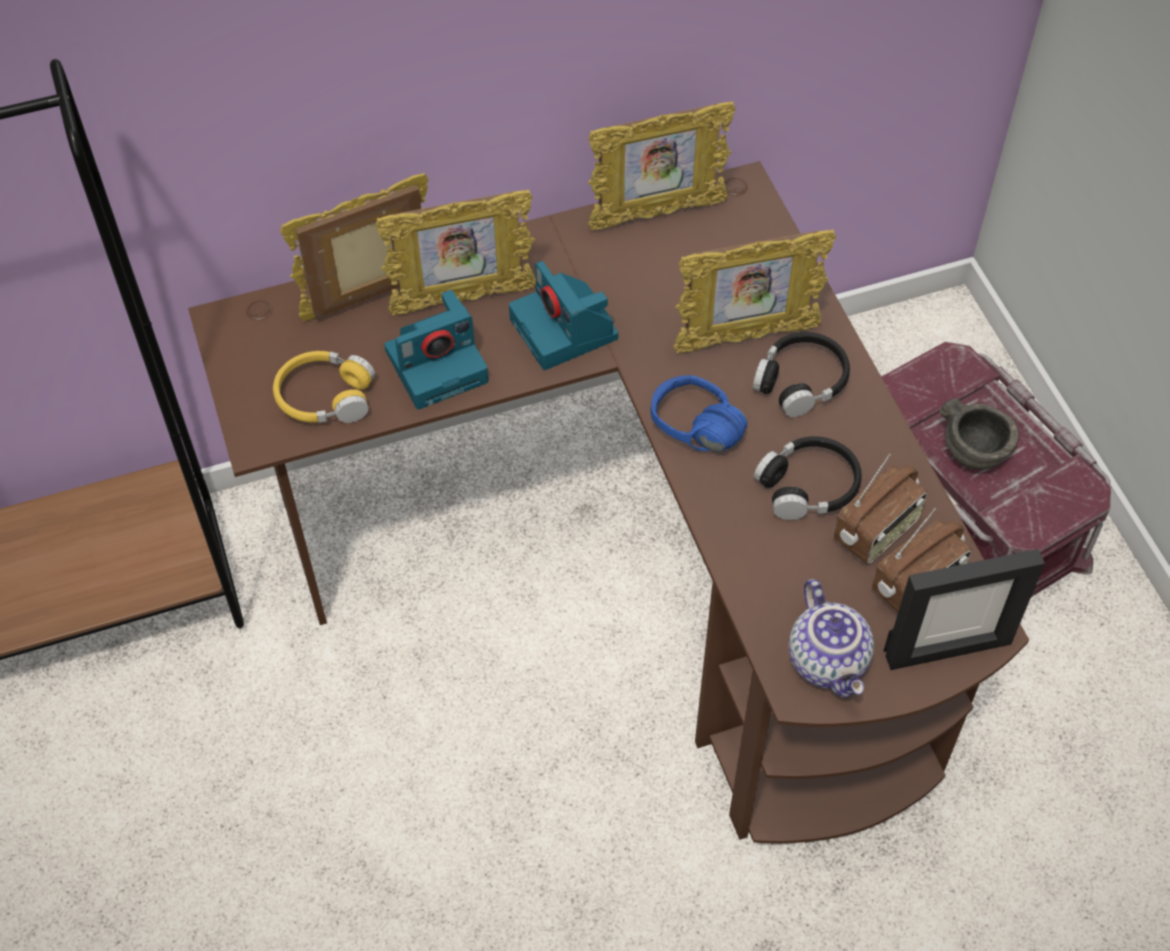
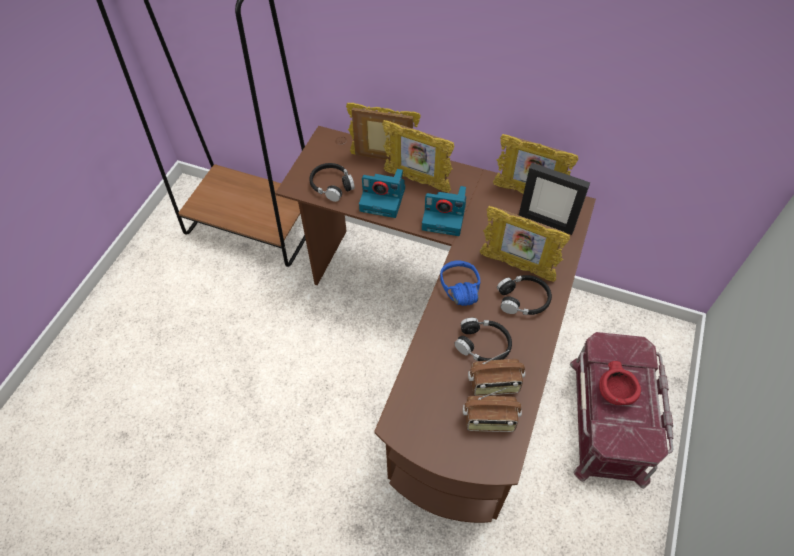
camera: 40 degrees right, 0 degrees up
yellow headphones [273,351,375,423] -> black headphones [309,163,355,202]
camera [509,261,618,370] -> camera turned 90 degrees counterclockwise [422,186,466,236]
teapot [789,579,874,698] -> none
picture frame [883,549,1045,670] -> picture frame moved to [519,163,590,235]
grey bowl [940,398,1019,470] -> red bowl [599,361,641,405]

